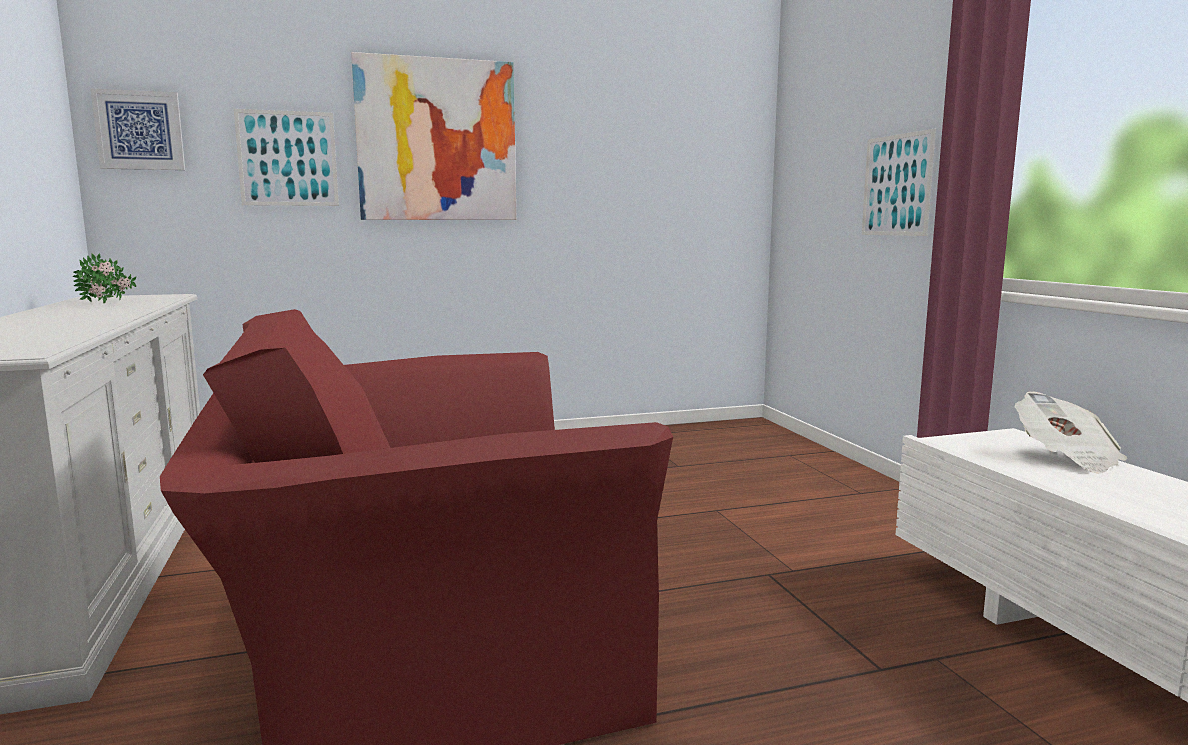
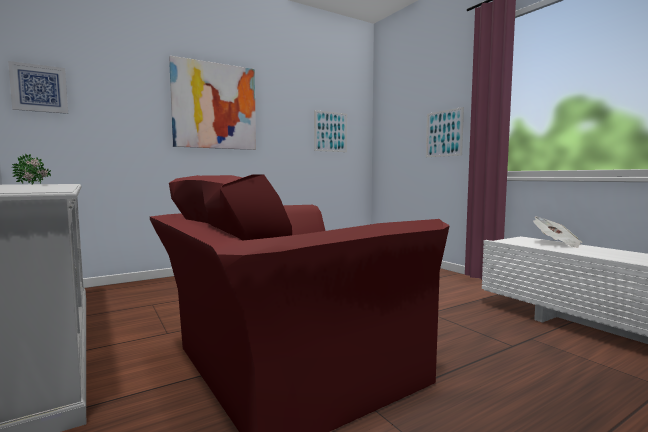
camera: 15 degrees left, 5 degrees down
picture [234,109,339,206] -> picture moved to [314,110,347,152]

